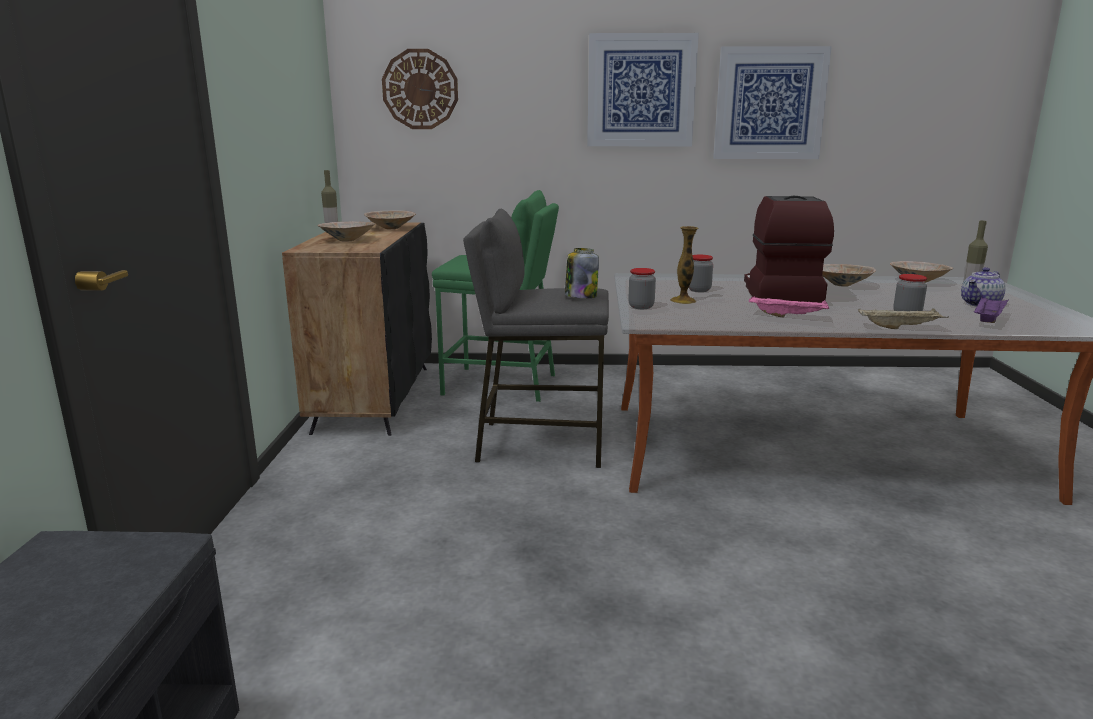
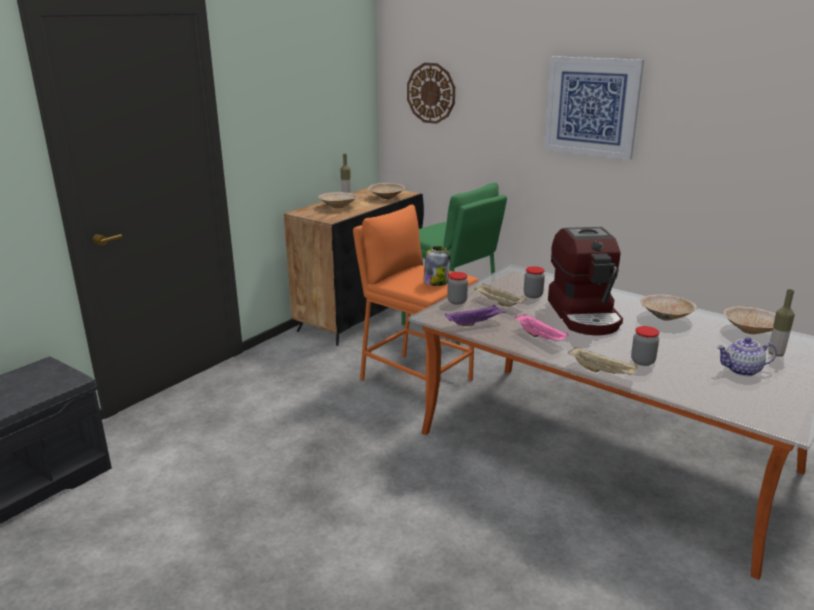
camera: 35 degrees right, 5 degrees up
grey stool [463,209,609,468] -> orange stool [353,204,479,409]
vase [670,226,698,304] -> beige tray [474,283,526,307]
picture [713,46,832,159] -> none
coffee machine [744,196,834,303] -> coffee machine turned 135 degrees clockwise [548,227,623,336]
purple tray [974,295,1009,323] -> purple tray moved to [445,304,505,326]

